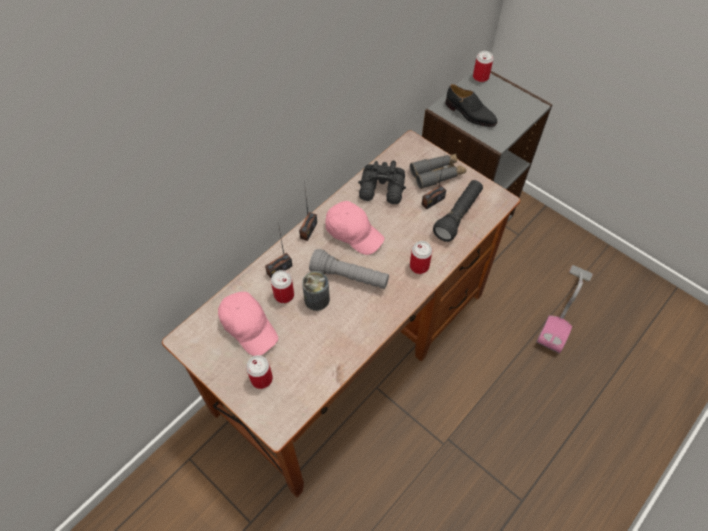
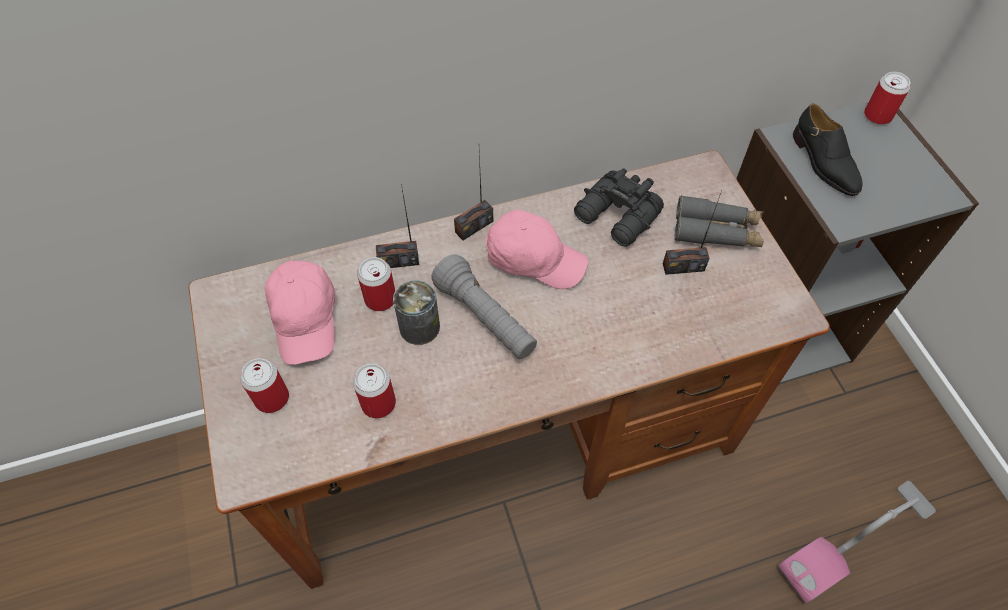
camera: 30 degrees right, 0 degrees up
pink cap [325,201,385,255] -> pink cap turned 45 degrees counterclockwise [486,210,588,289]
can [410,241,432,274] -> can moved to [353,363,396,418]
black flashlight [433,180,483,242] -> none

